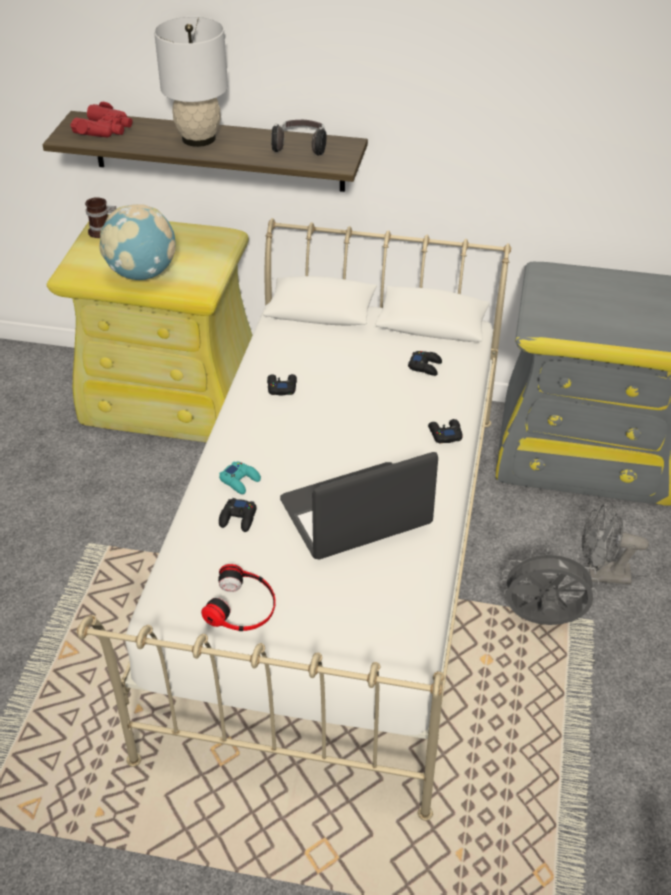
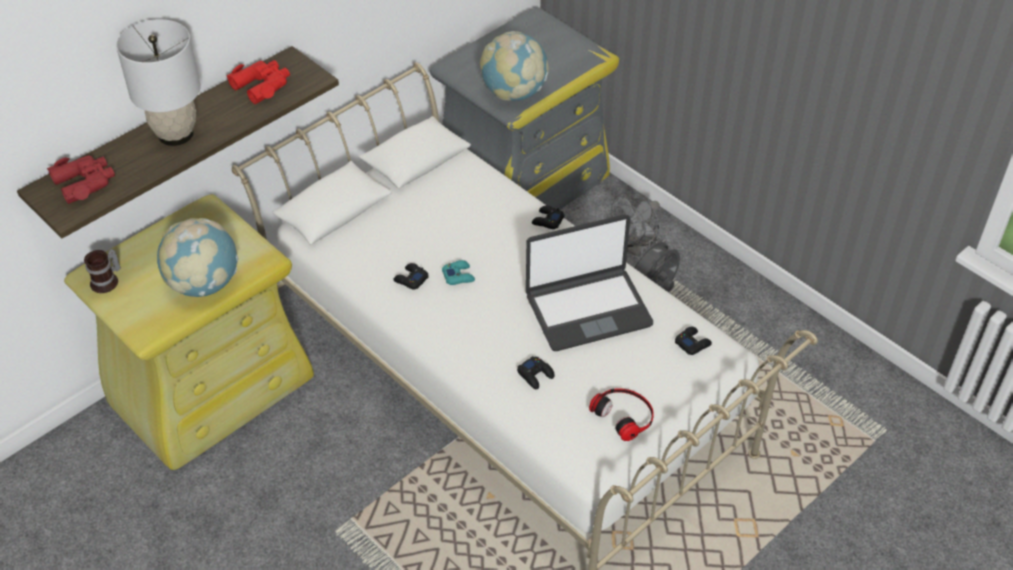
camera: 55 degrees left, 5 degrees up
turquoise game controller [219,462,261,494] -> turquoise game controller moved to [442,260,475,285]
headphones [271,120,327,155] -> red binoculars [227,60,290,104]
laptop [280,452,438,559] -> laptop turned 120 degrees counterclockwise [526,215,653,351]
black game controller [408,351,442,376] -> black game controller moved to [675,326,712,355]
none -> globe [480,31,549,101]

